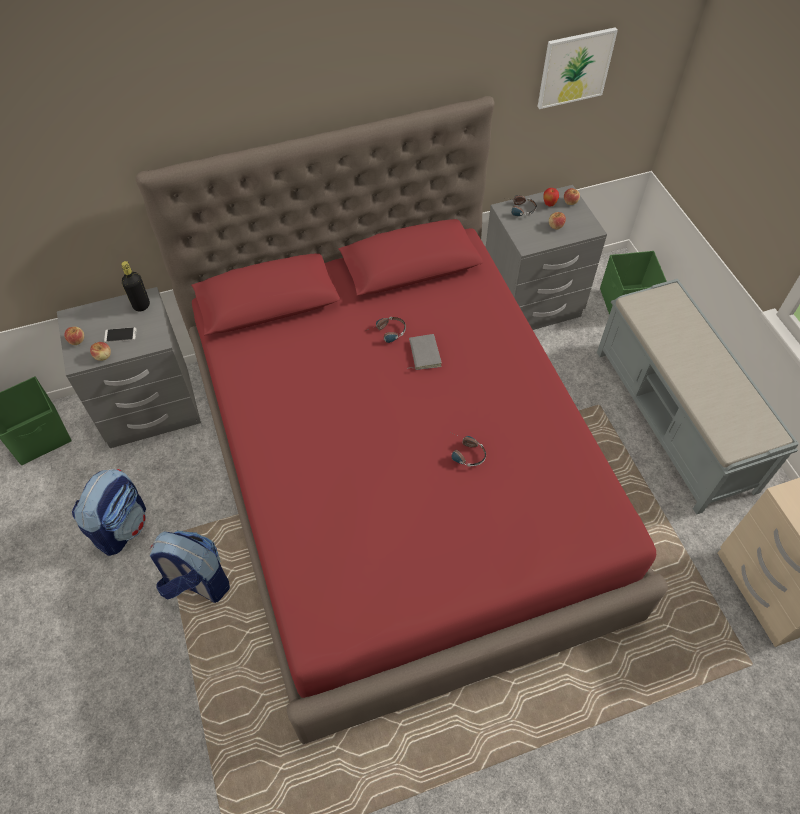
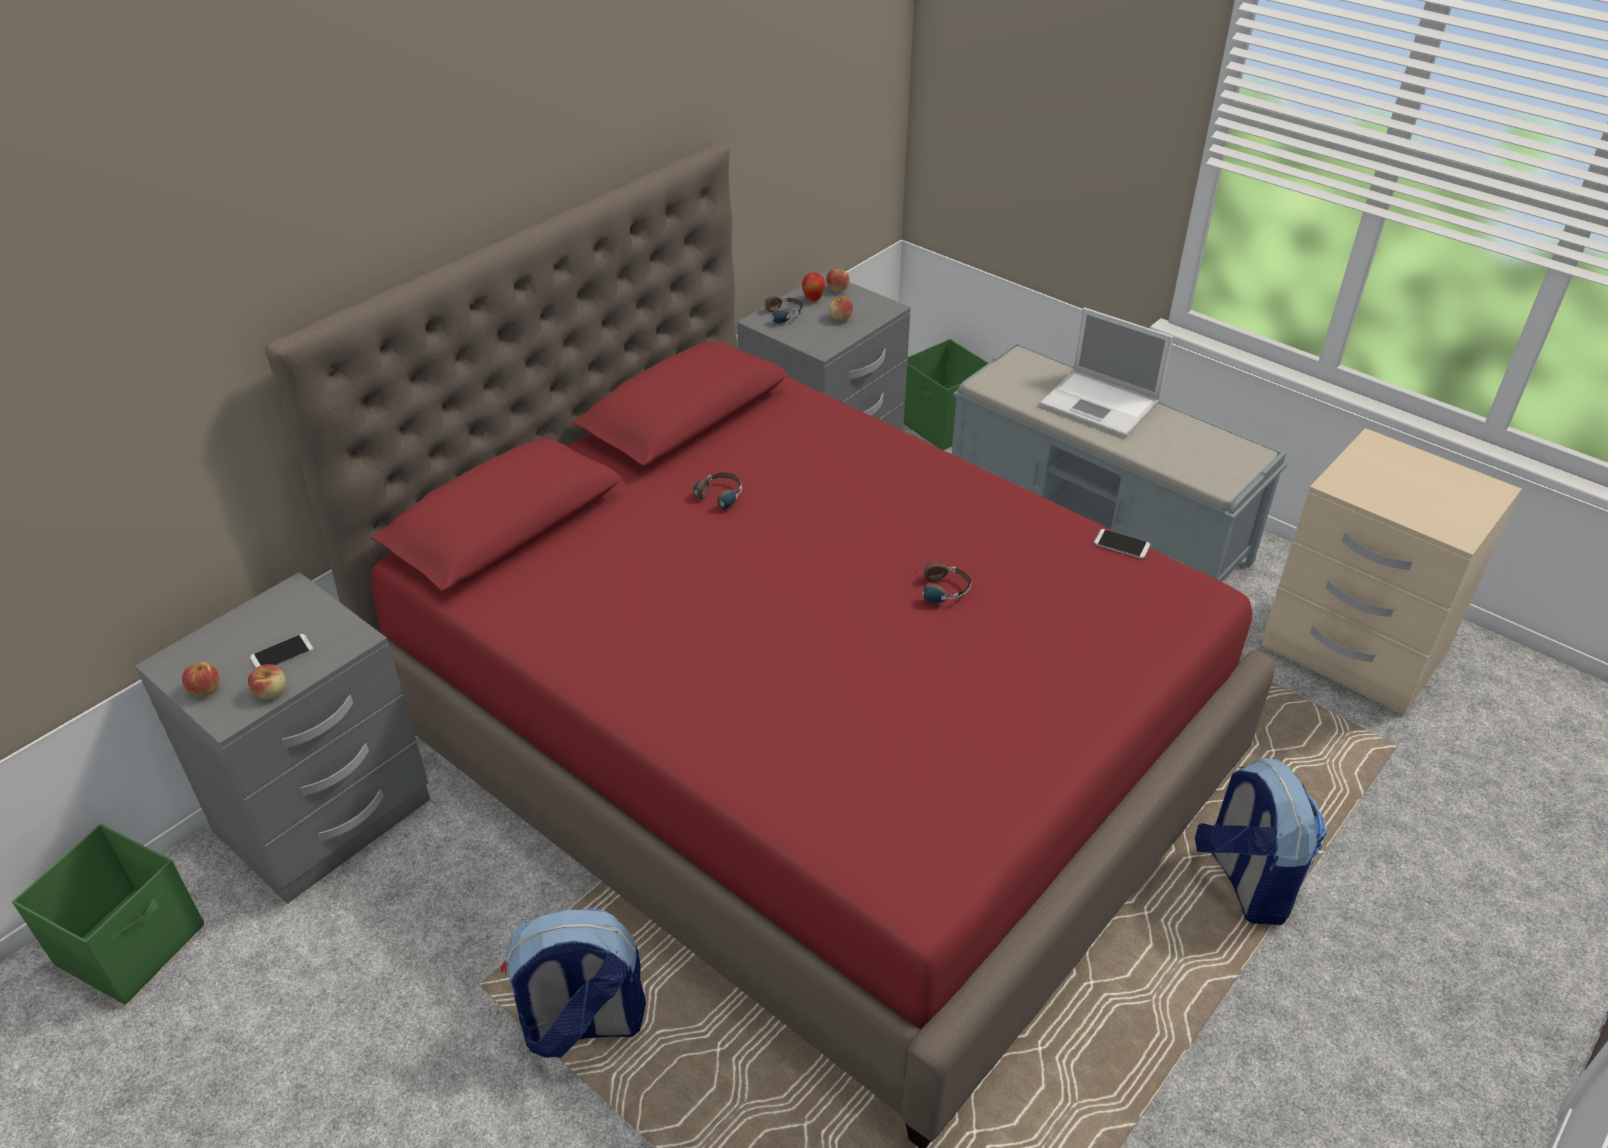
camera: 30 degrees left, 15 degrees down
backpack [72,469,146,556] -> backpack moved to [1195,758,1327,925]
black bottle [121,261,150,311] -> none
grey book [407,334,442,370] -> none
picture [538,27,618,109] -> none
none -> laptop [1039,308,1173,438]
none -> phone [1094,529,1150,558]

